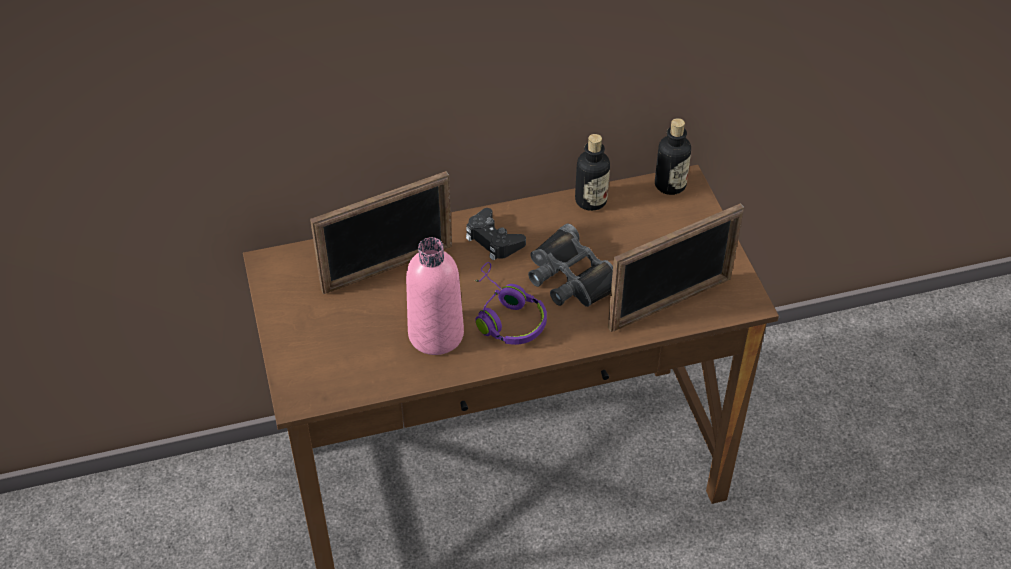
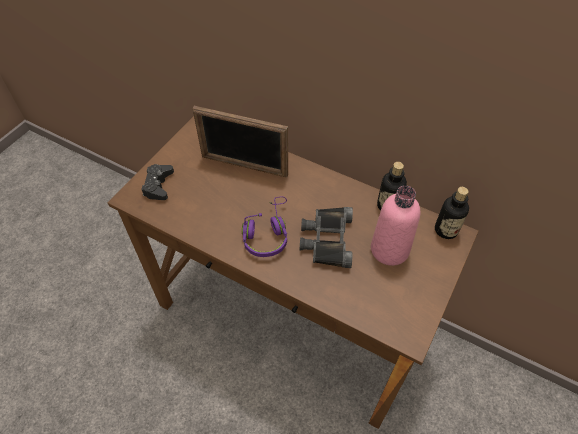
camera: 45 degrees right, 5 degrees up
pink bottle [406,237,464,355] -> pink bottle moved to [371,186,420,266]
black game controller [466,208,526,261] -> black game controller moved to [141,164,174,200]
picture frame [608,204,744,332] -> none

